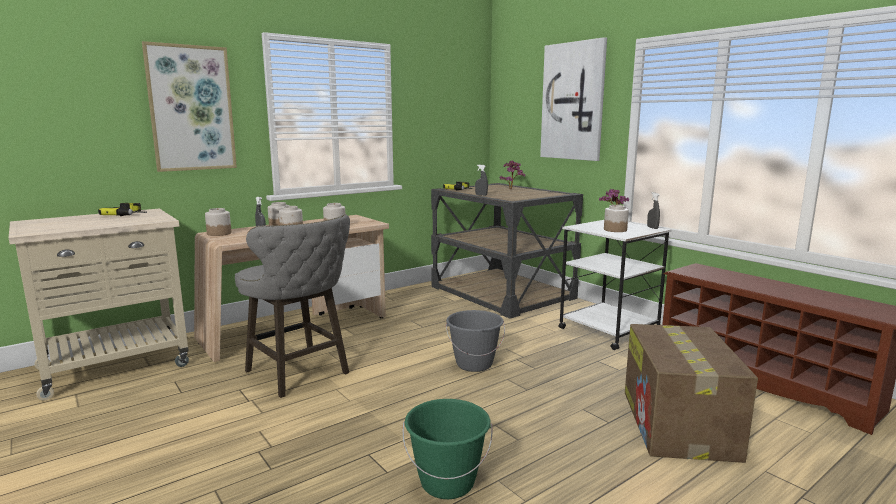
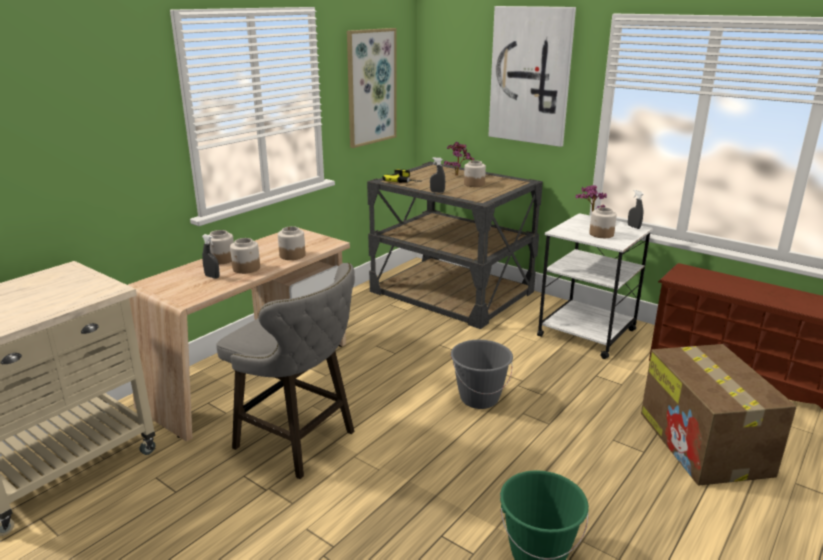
camera: 15 degrees left, 10 degrees up
power drill [98,203,147,216] -> none
picture [142,41,237,172] -> picture moved to [347,28,396,148]
jar [205,208,231,236] -> jar moved to [464,160,486,187]

